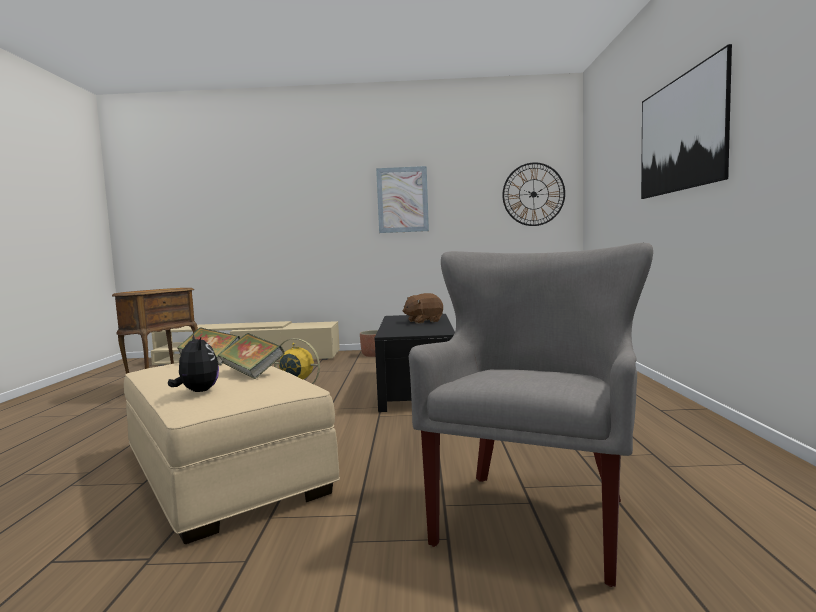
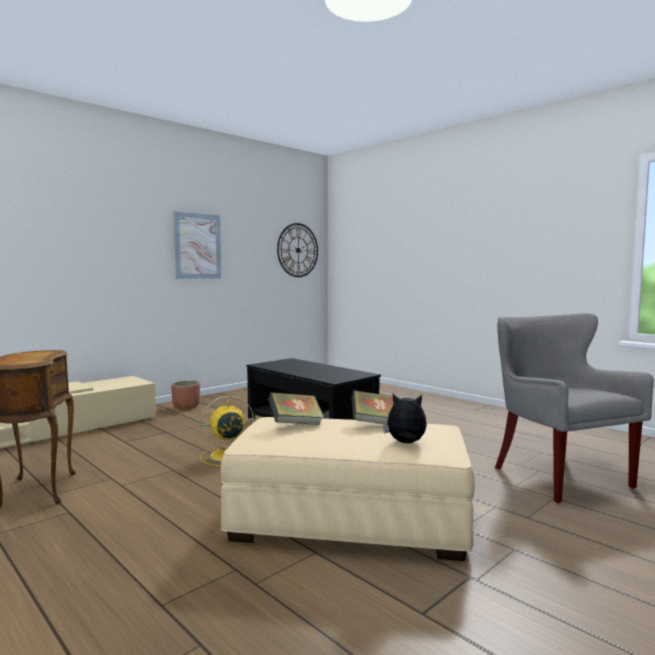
camera: 45 degrees left, 0 degrees up
brown plush toy [403,293,443,324] -> none
picture [641,44,732,199] -> none

